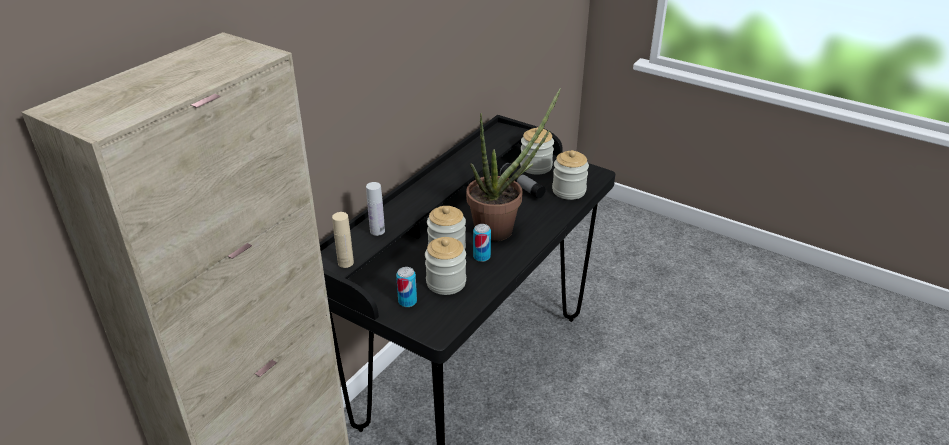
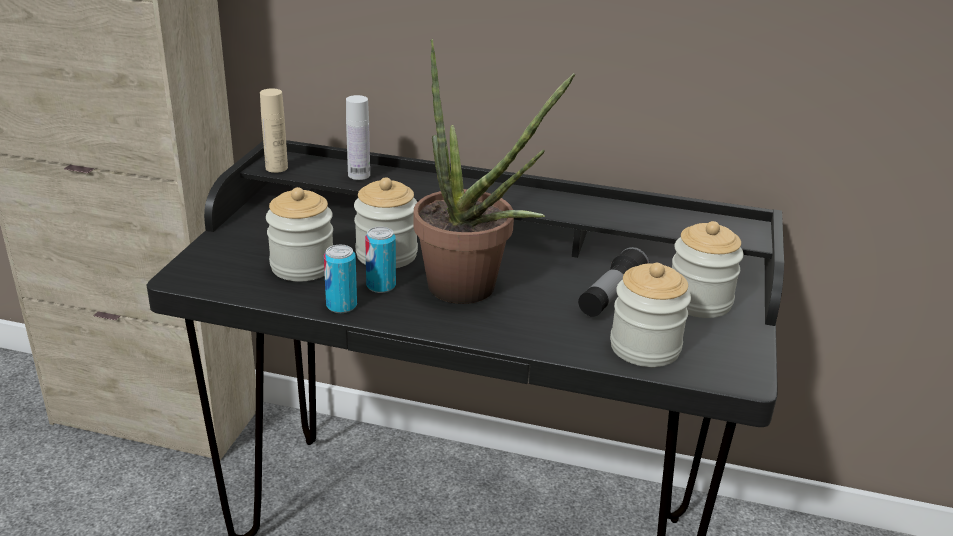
camera: 70 degrees right, 5 degrees down
can [396,267,417,307] -> can moved to [324,245,357,313]

